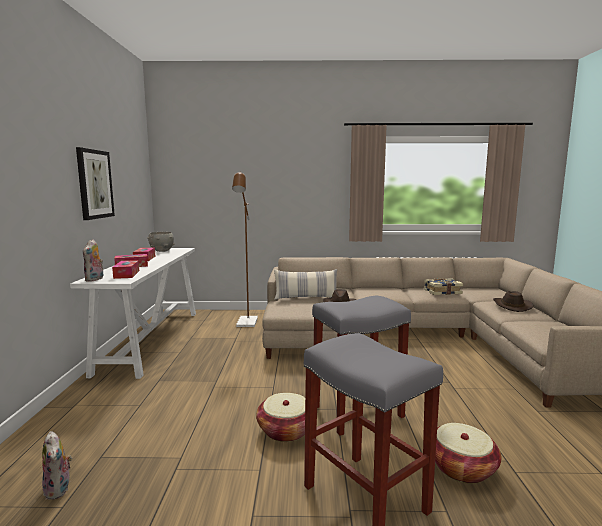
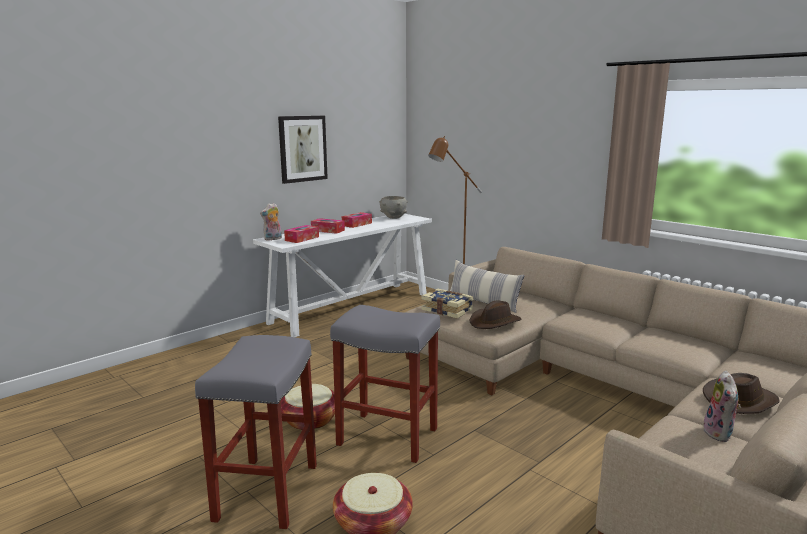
camera: 45 degrees right, 5 degrees up
plush toy [42,431,72,500] -> plush toy moved to [703,371,741,442]
book [424,278,463,295] -> book moved to [421,289,473,318]

